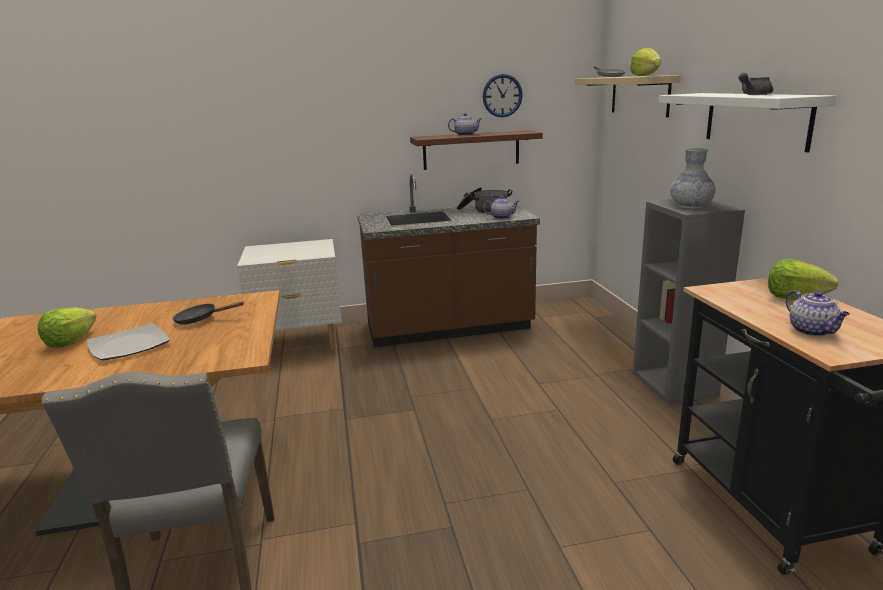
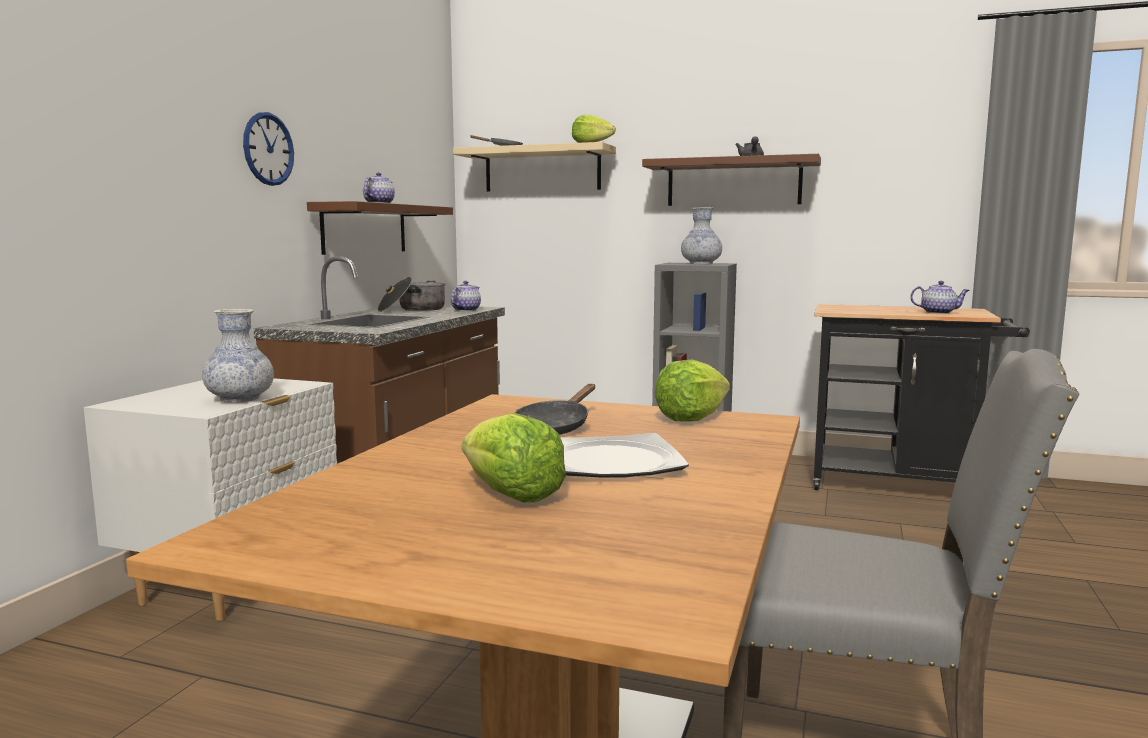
camera: 60 degrees left, 10 degrees down
wall clock [483,74,523,117] -> wall clock moved to [243,112,294,186]
white shelf [658,93,836,152] -> brown shelf [642,154,821,206]
lettuce [768,259,838,300] -> lettuce moved to [654,359,730,422]
none -> vase [202,309,274,403]

